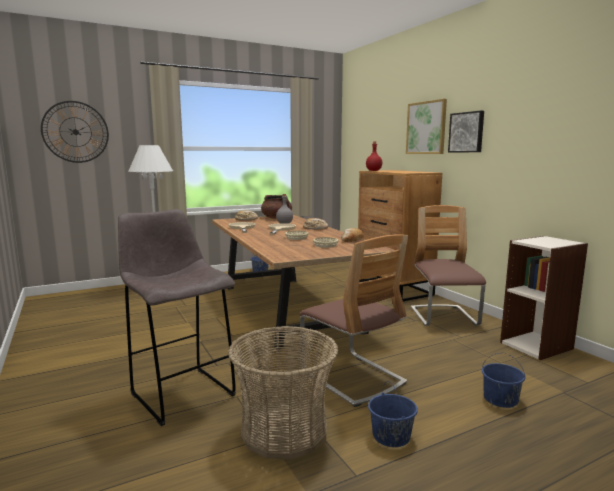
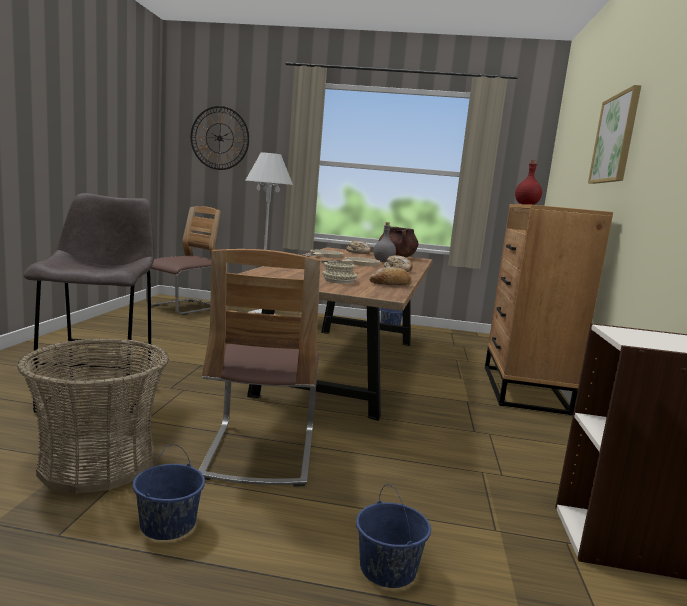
camera: 35 degrees right, 0 degrees up
chair [411,205,486,326] -> chair moved to [146,206,221,315]
picture [448,111,484,152] -> none

